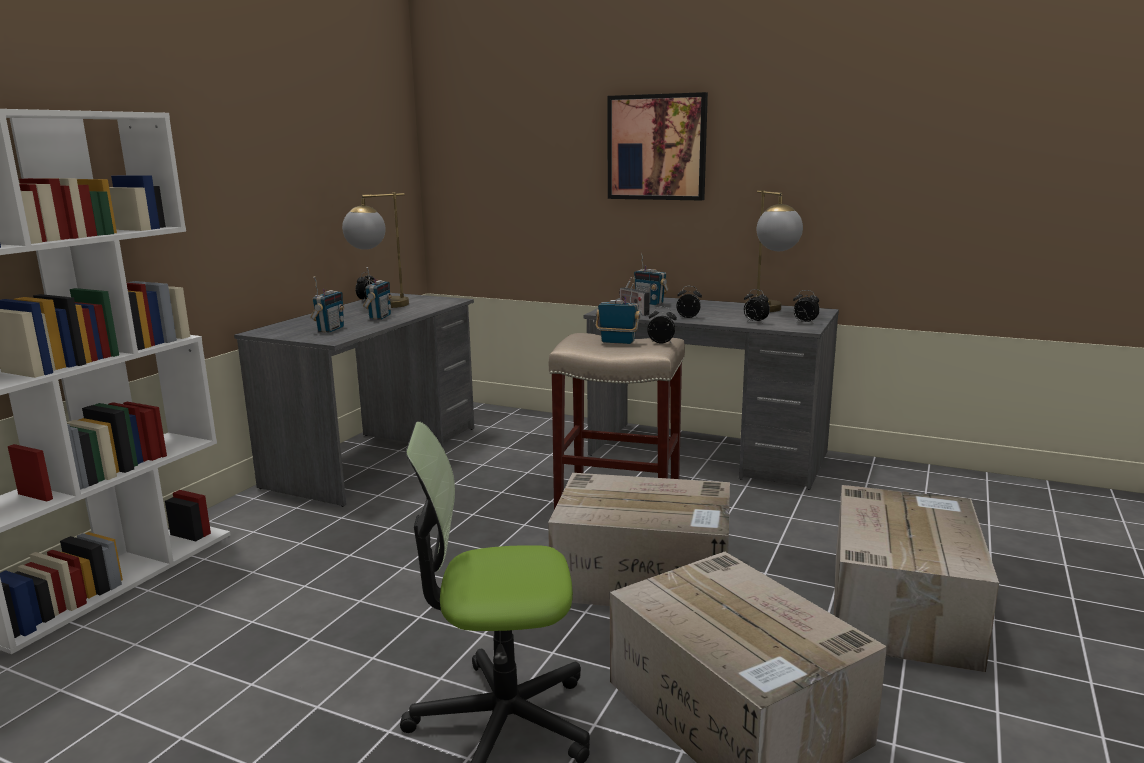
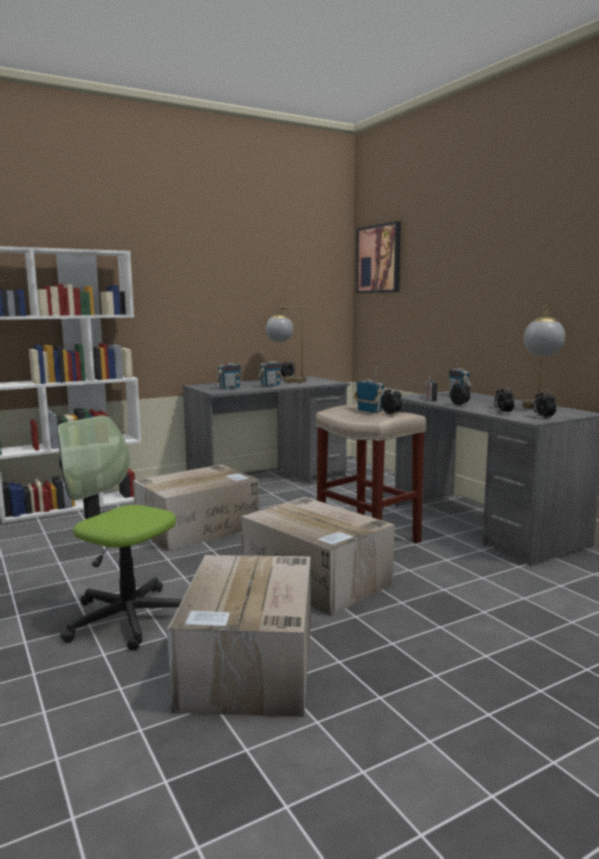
camera: 35 degrees right, 5 degrees down
picture [608,92,708,201] -> picture moved to [356,221,401,293]
cardboard box [834,485,999,672] -> cardboard box moved to [133,464,259,551]

